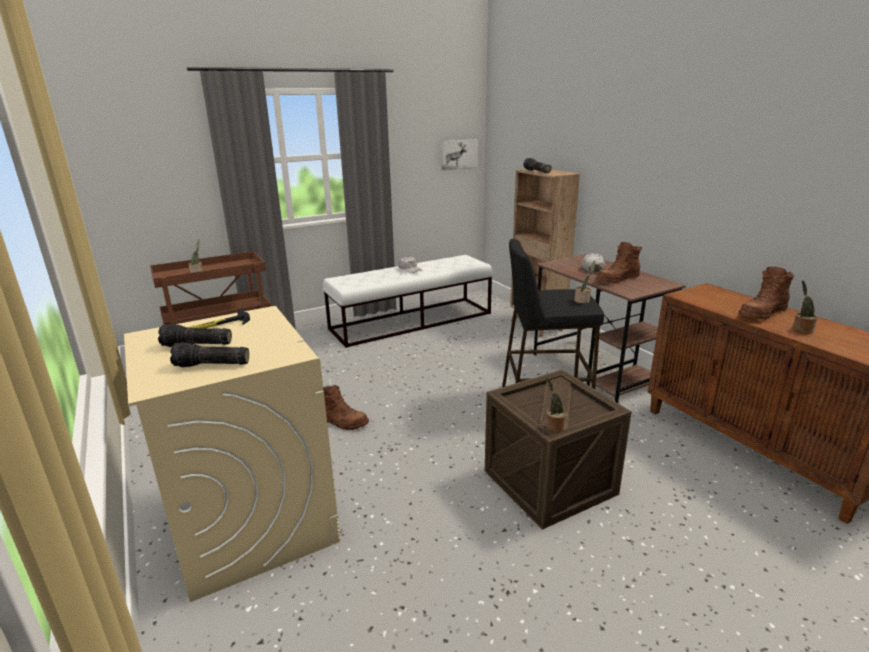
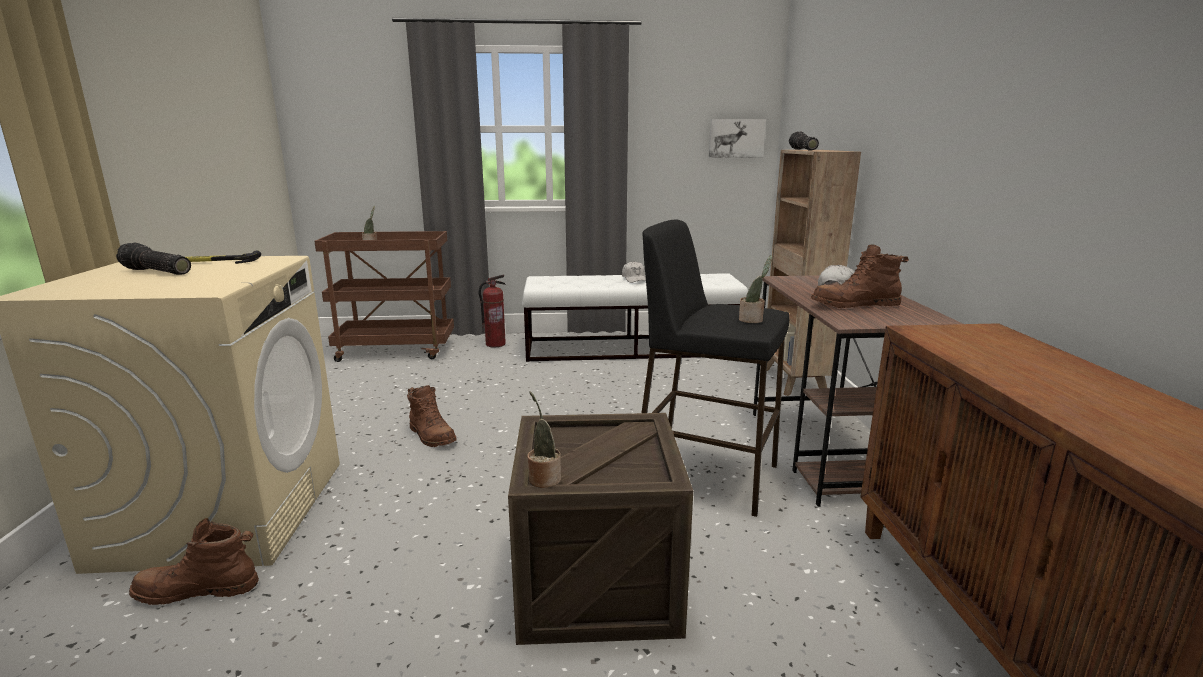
camera: 25 degrees right, 5 degrees down
flashlight [170,342,249,367] -> none
brown boot [738,267,794,320] -> brown boot moved to [129,518,259,605]
potted plant [792,280,818,334] -> none
none -> fire extinguisher [479,275,506,347]

